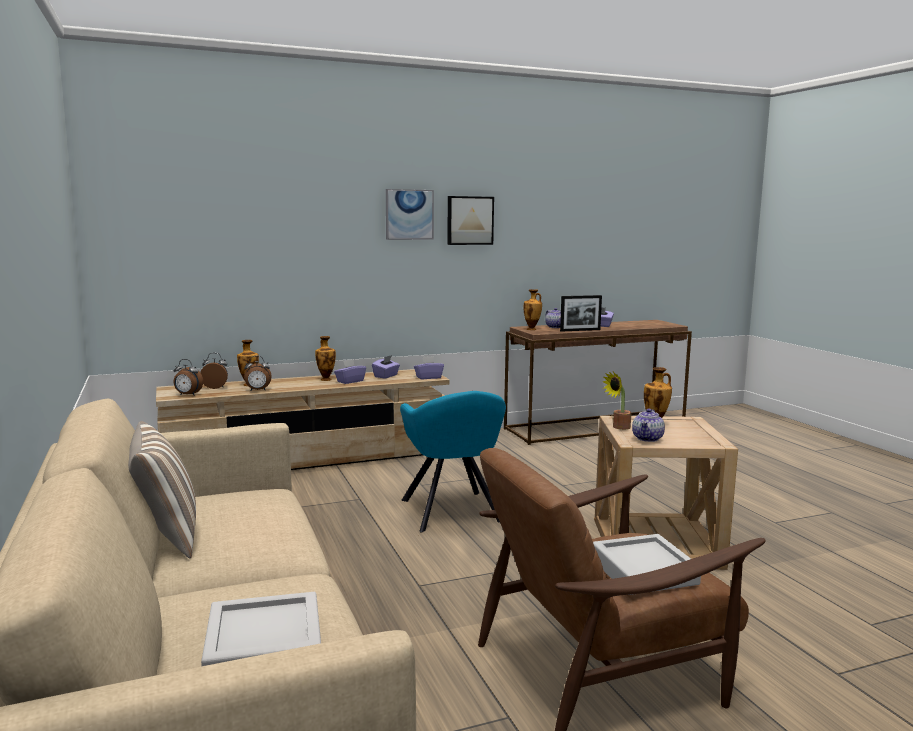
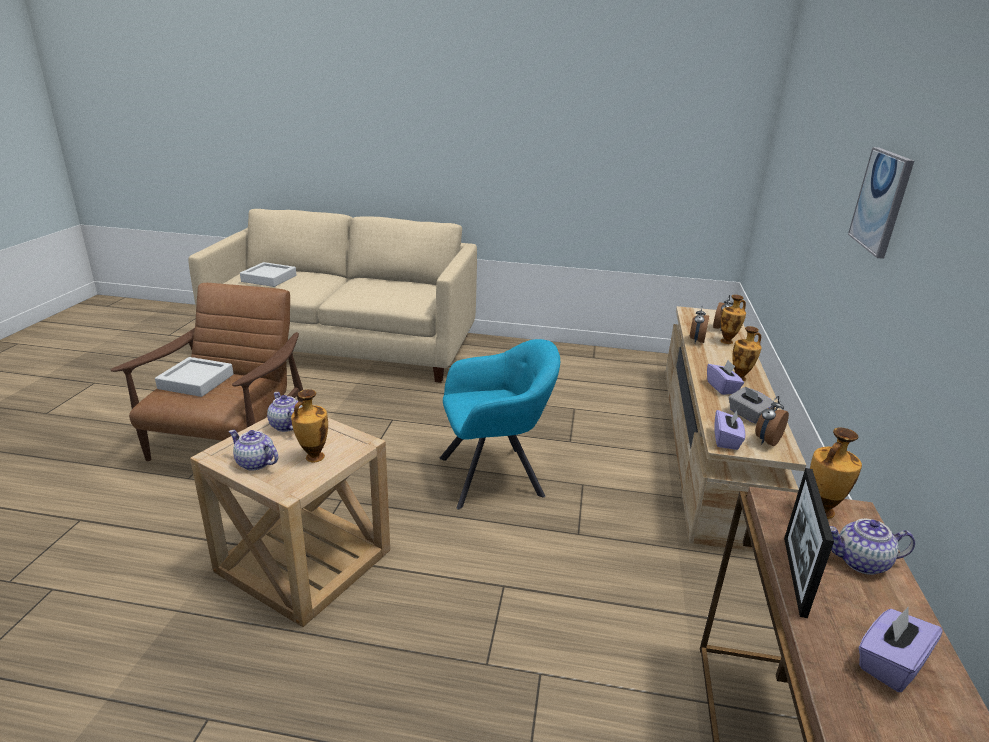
camera: 120 degrees right, 15 degrees up
pillow [128,421,196,559] -> none
alarm clock [174,359,203,396] -> alarm clock moved to [755,396,789,446]
purple tissue box [372,355,400,378] -> grey tissue box [729,386,774,424]
turquoise armchair [400,391,506,532] -> turquoise armchair turned 150 degrees clockwise [439,339,560,509]
picture [447,196,494,245] -> none
potted plant [603,372,631,430] -> none
none -> teapot [229,430,278,471]

